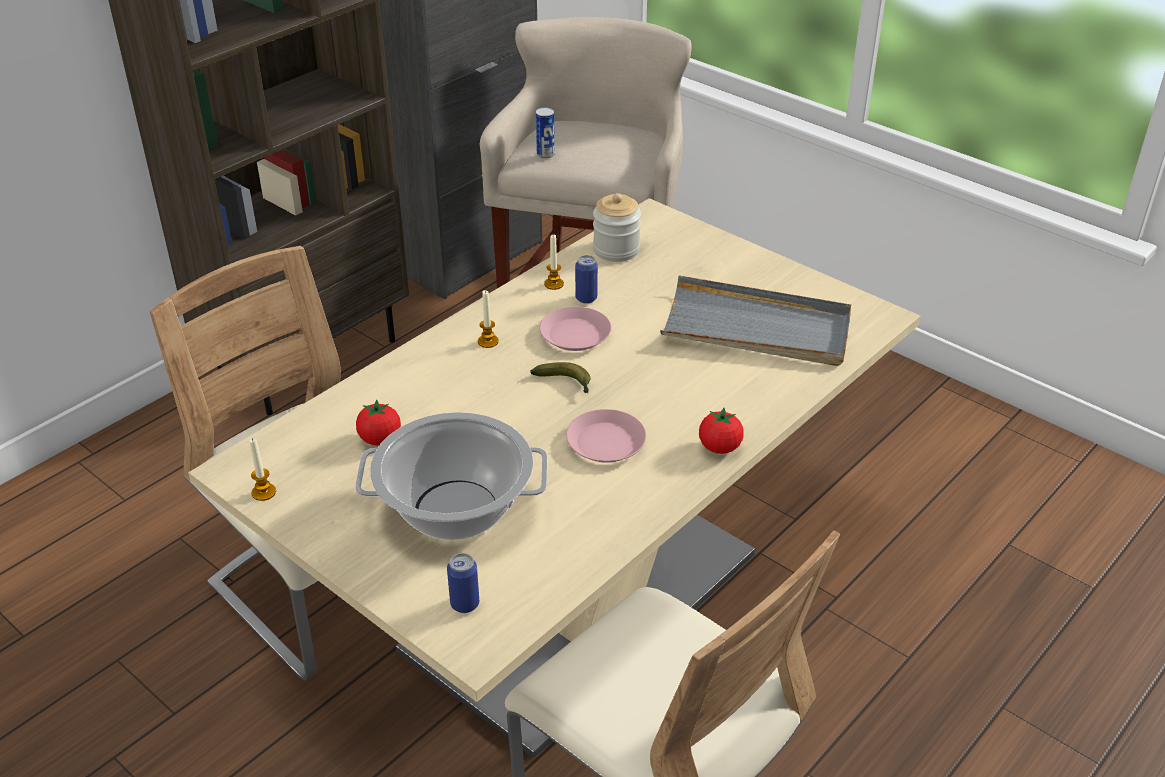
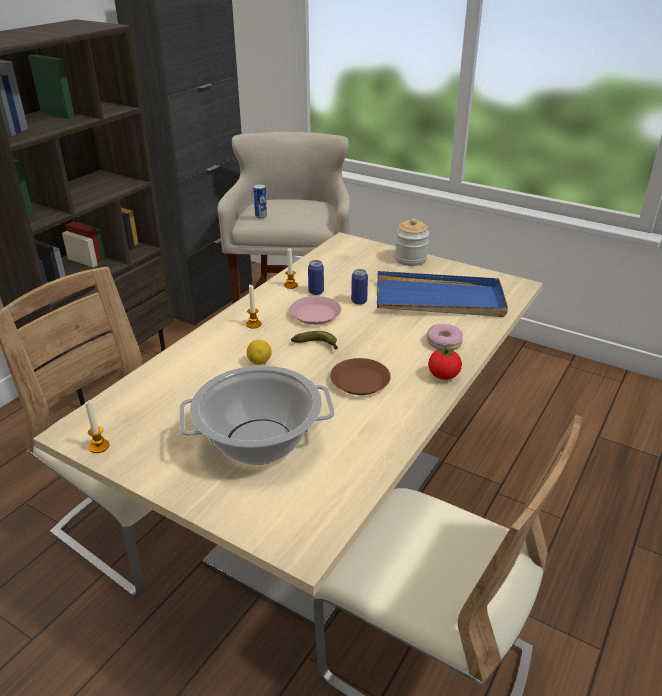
camera: 10 degrees left, 5 degrees down
tomato [356,399,401,446] -> none
can [447,553,479,613] -> can moved to [351,269,368,305]
pink plate [566,409,646,463] -> brown plate [330,358,391,395]
jar [593,193,641,262] -> jar moved to [395,218,429,266]
grey tray [660,275,851,366] -> blue tray [377,271,508,317]
none -> lemon [247,340,272,365]
none -> donut [426,324,463,350]

